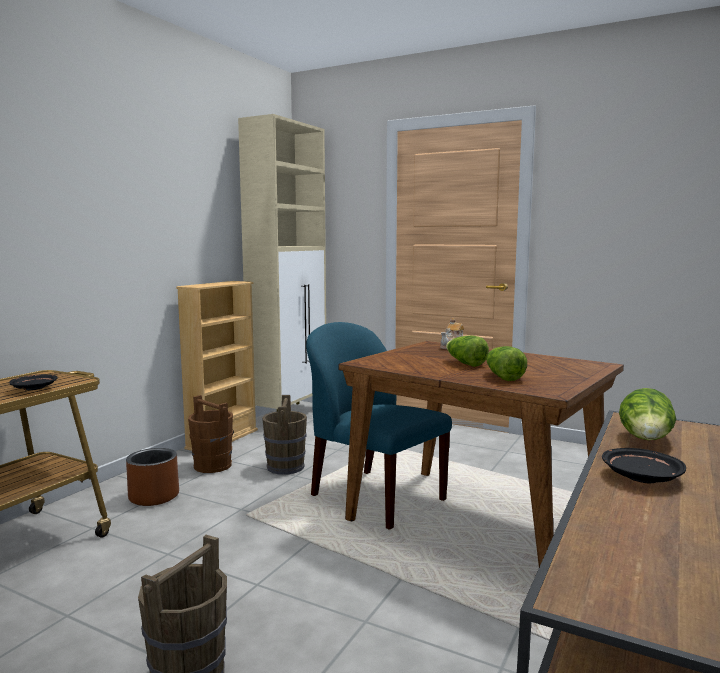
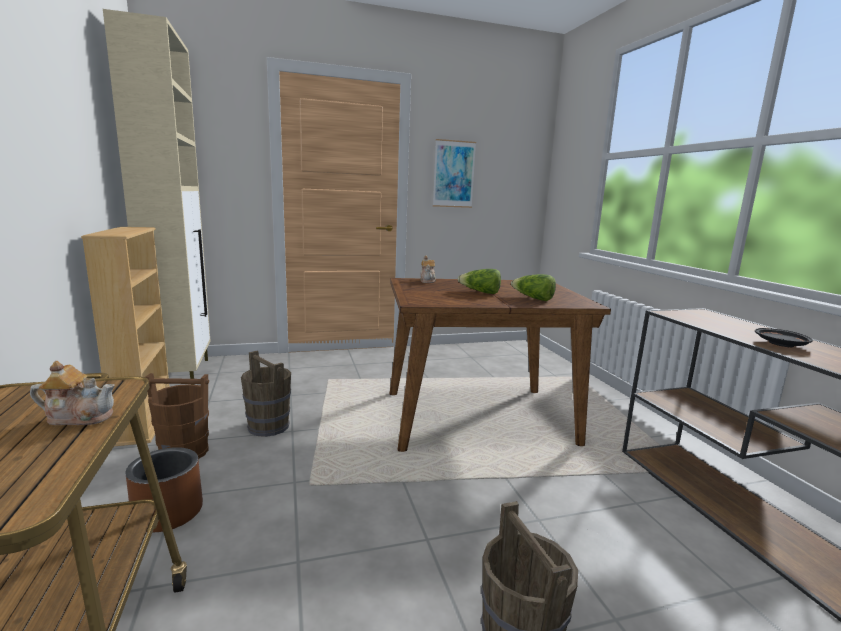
camera: 45 degrees left, 5 degrees up
black plate [9,374,58,390] -> teapot [30,361,115,425]
blue chair [306,322,452,530] -> none
lettuce [619,388,676,440] -> none
none -> picture [433,139,476,208]

